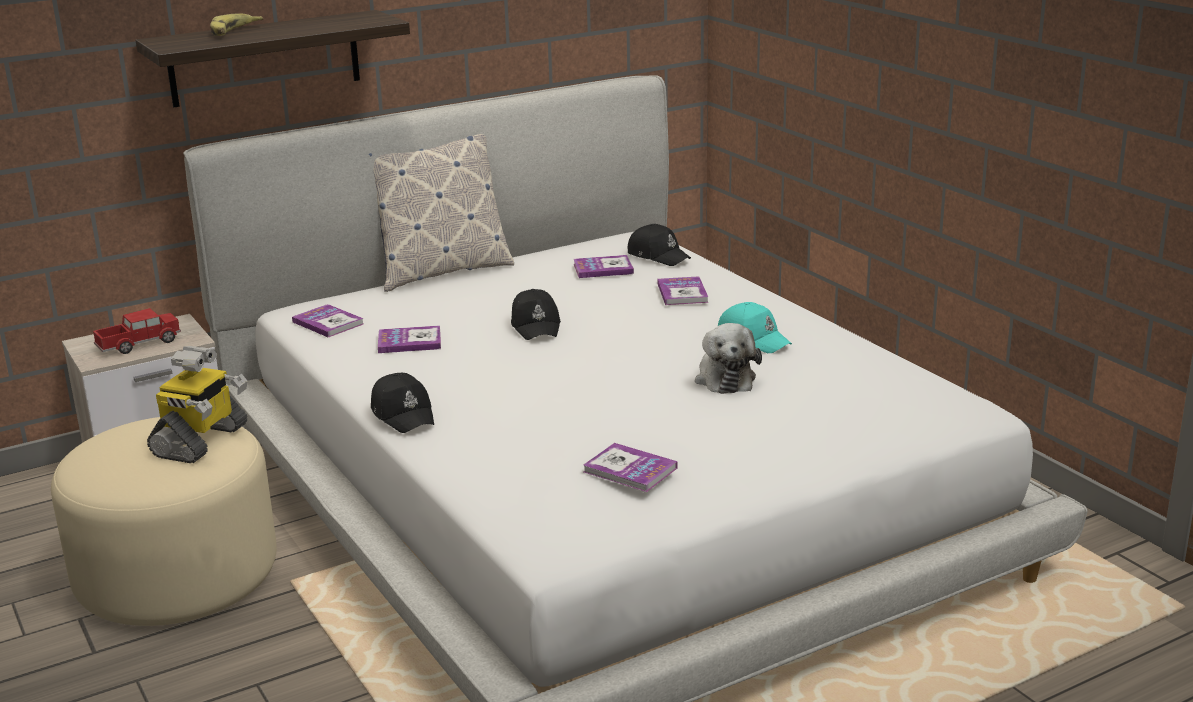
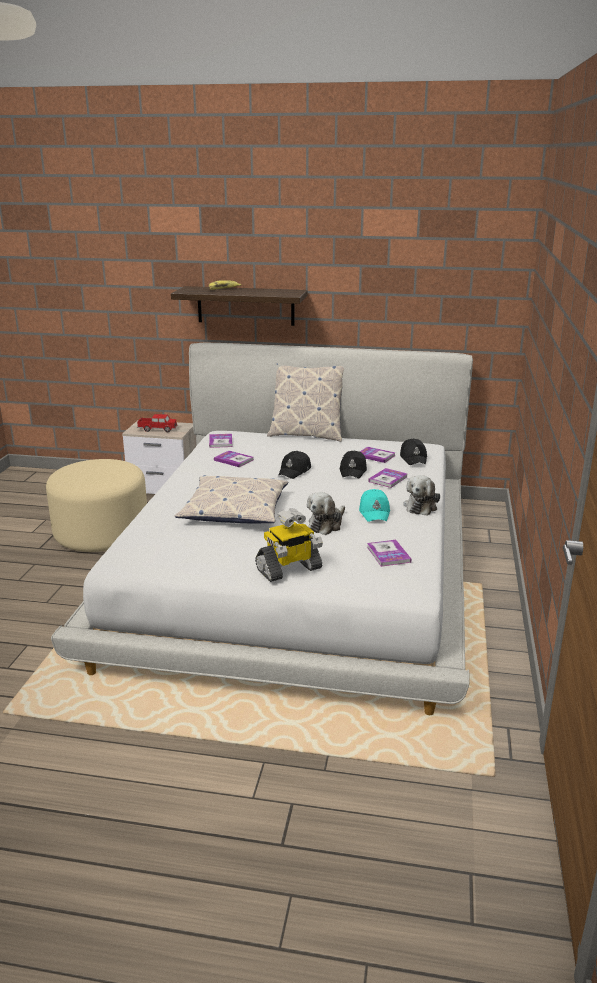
camera: 40 degrees right, 0 degrees up
toy robot [147,346,248,463] -> toy robot moved to [255,508,323,582]
black cap [371,373,434,433] -> black cap moved to [340,450,367,479]
book [584,443,678,492] -> book moved to [367,540,411,567]
none -> pillow [175,475,288,524]
none -> plush toy [403,475,440,516]

